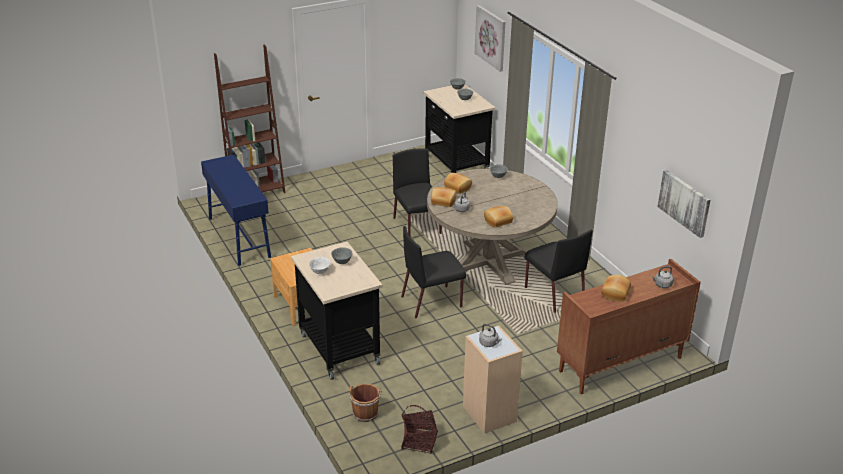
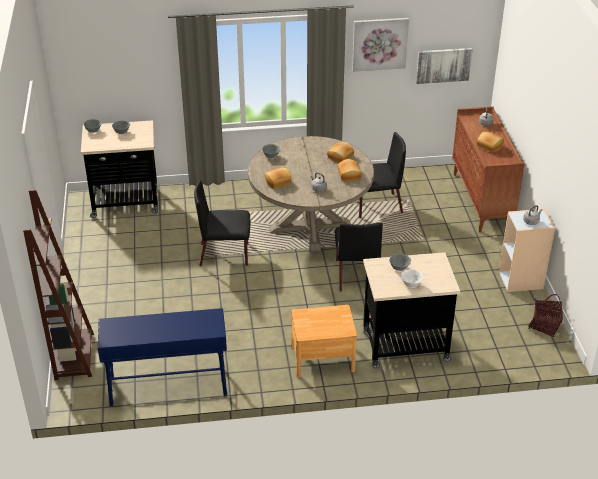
camera: 70 degrees left, 5 degrees up
brown bucket [349,384,382,422] -> none
bread [431,187,456,207] -> bread moved to [327,142,354,163]
picture [475,5,506,72] -> picture moved to [352,18,409,72]

